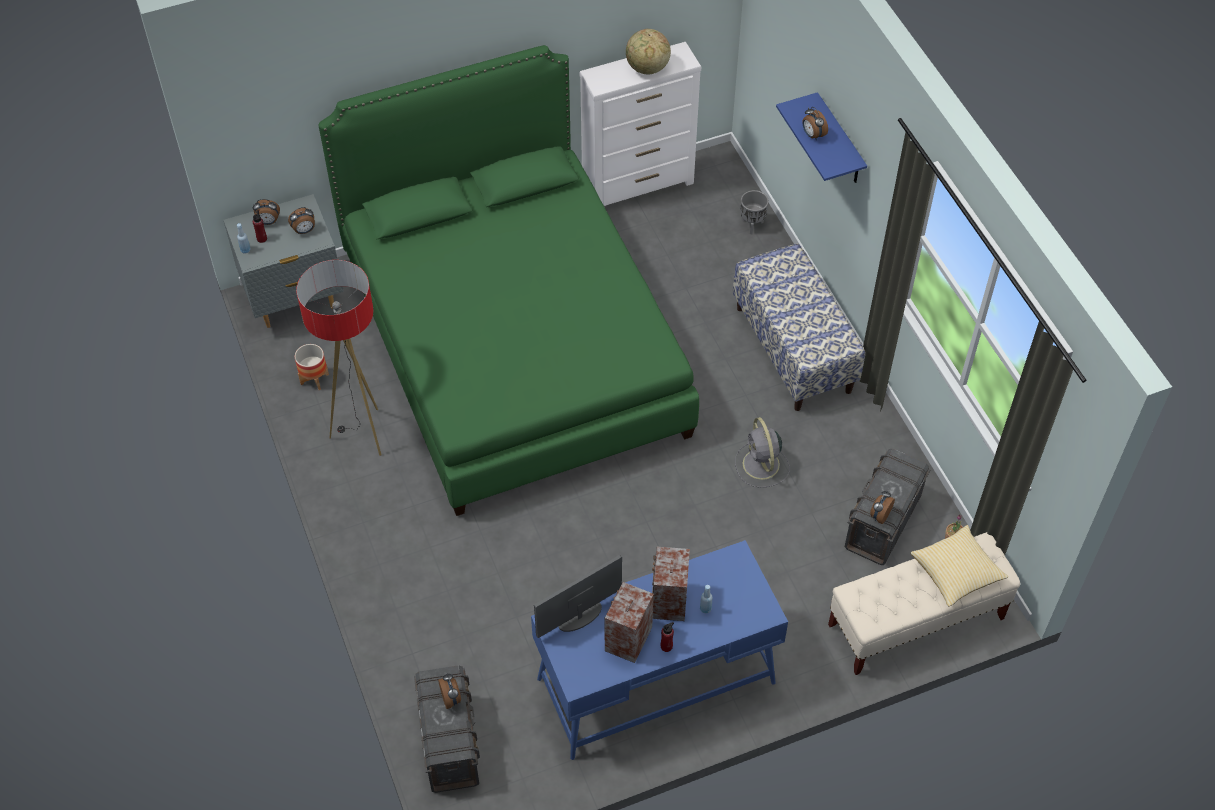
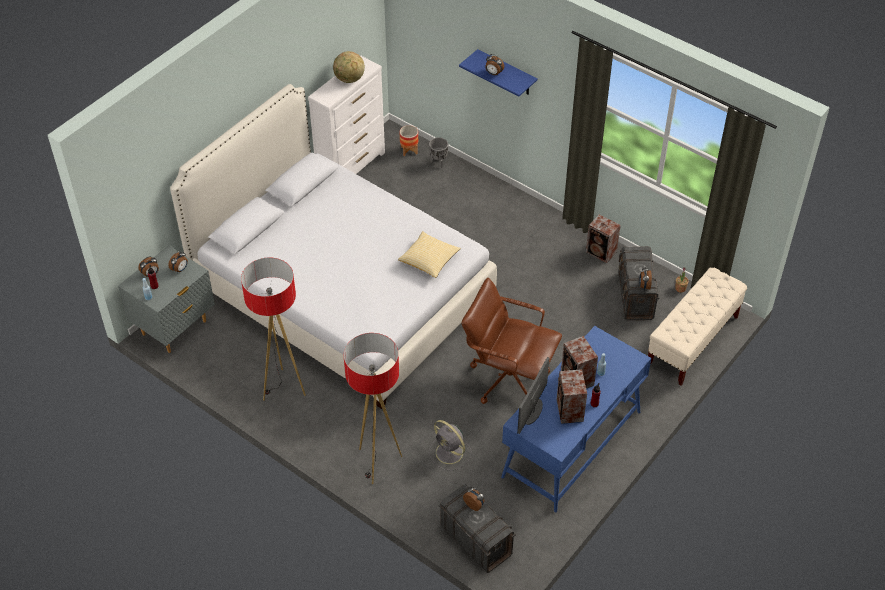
camera: 30 degrees left, 5 degrees down
planter [295,344,329,390] -> planter moved to [400,125,418,156]
green bed [319,45,699,516] -> white bed [170,84,497,409]
bench [733,244,865,411] -> none
grey fan [735,417,790,488] -> grey fan moved to [429,420,472,471]
pillow [910,525,1008,607] -> pillow moved to [398,231,461,278]
none -> floor lamp [344,333,402,484]
none -> brown office chair [461,278,562,404]
none -> speaker [586,214,621,263]

